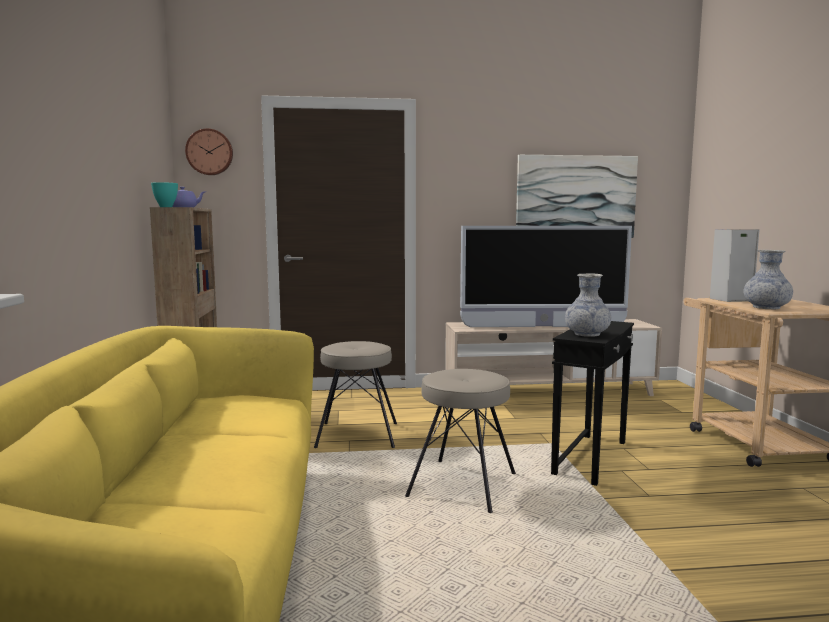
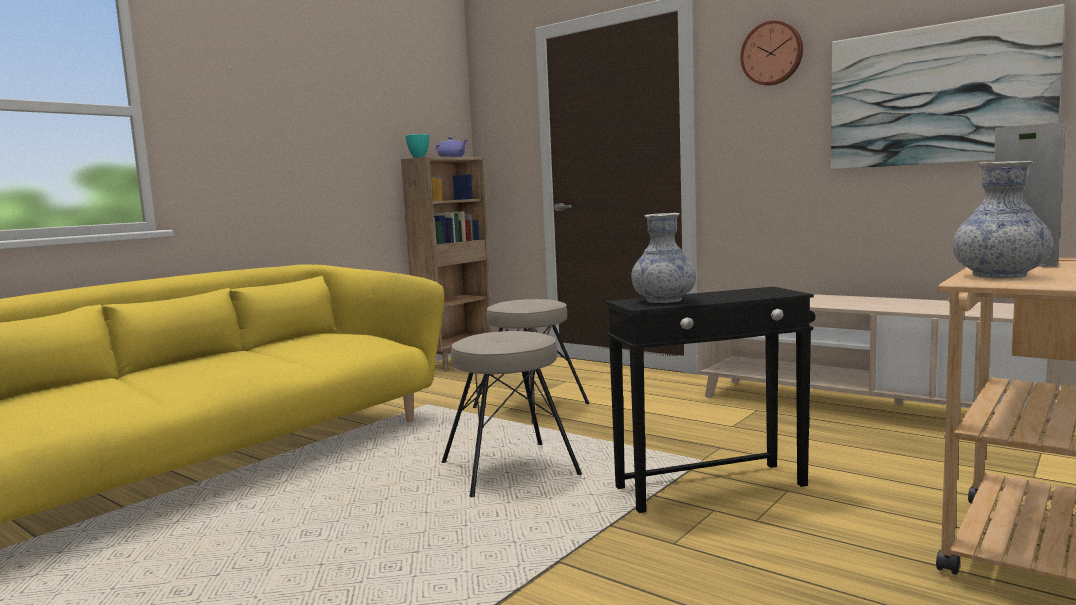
camera: 45 degrees right, 0 degrees up
wall clock [185,128,233,175] -> wall clock moved to [740,20,803,86]
television [460,226,632,327] -> none

